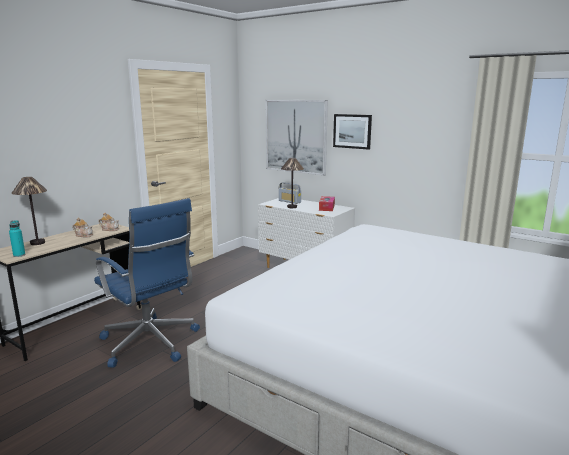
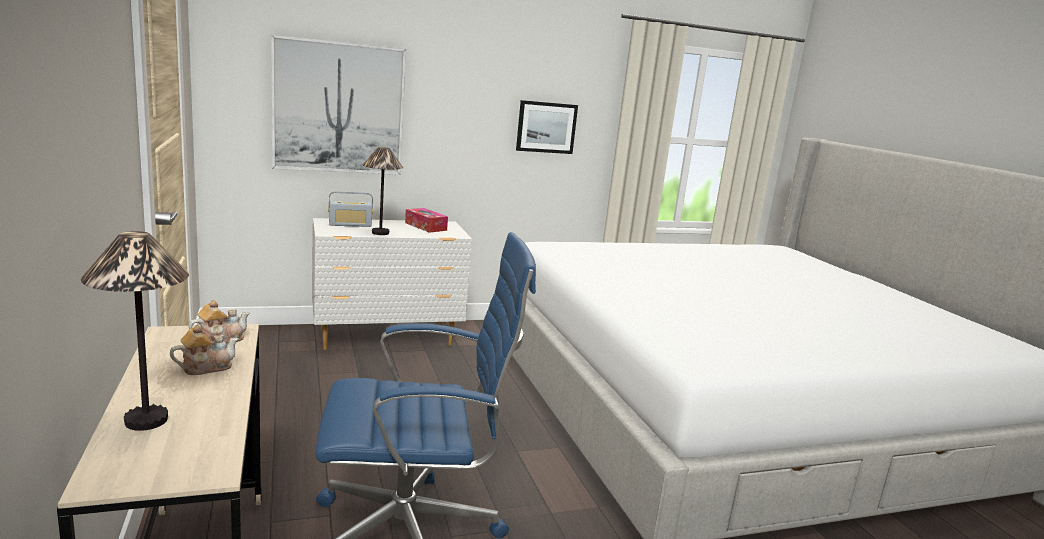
camera: 55 degrees left, 0 degrees up
turquoise bottle [9,220,26,257] -> none
picture [333,114,372,150] -> picture moved to [516,100,578,154]

